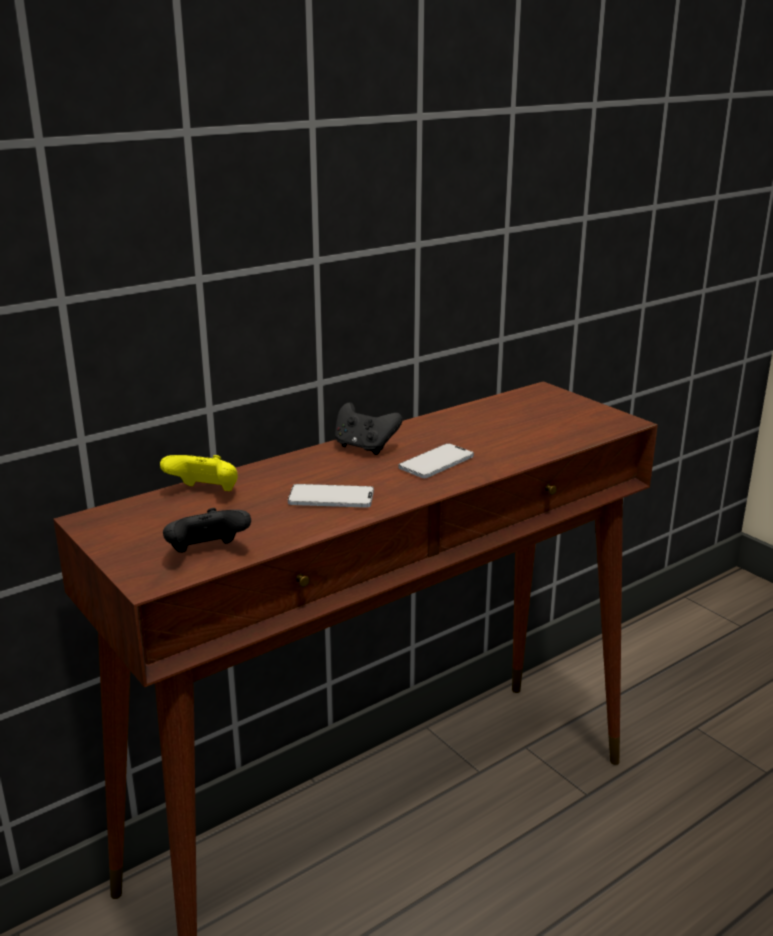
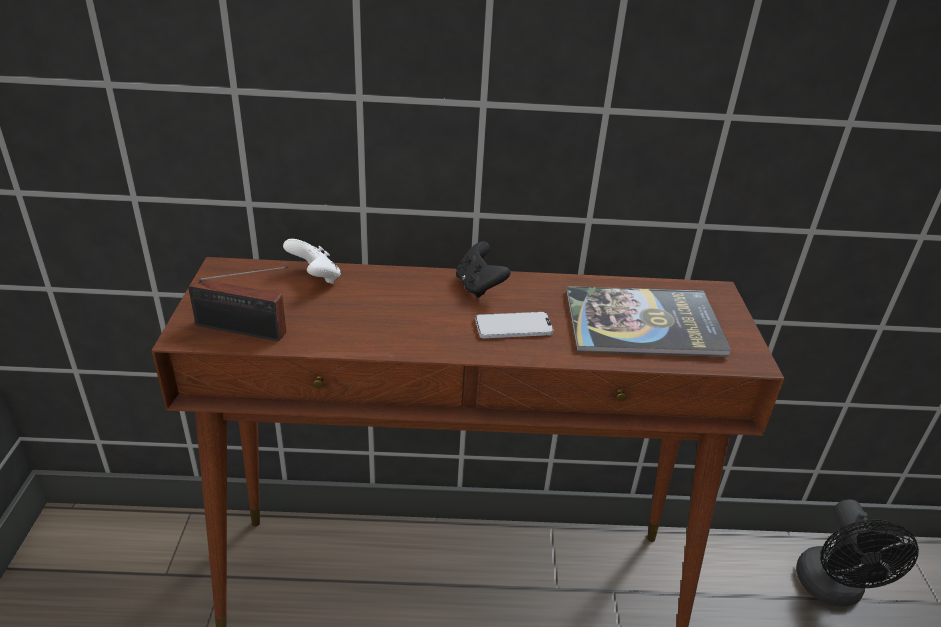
camera: 35 degrees right, 10 degrees up
yellow game controller [160,455,238,491] -> white game controller [283,239,341,284]
black game controller [163,508,251,553] -> radio [188,266,288,341]
phone [288,484,374,508] -> none
none -> book [566,286,732,357]
none -> black fan [796,500,919,607]

